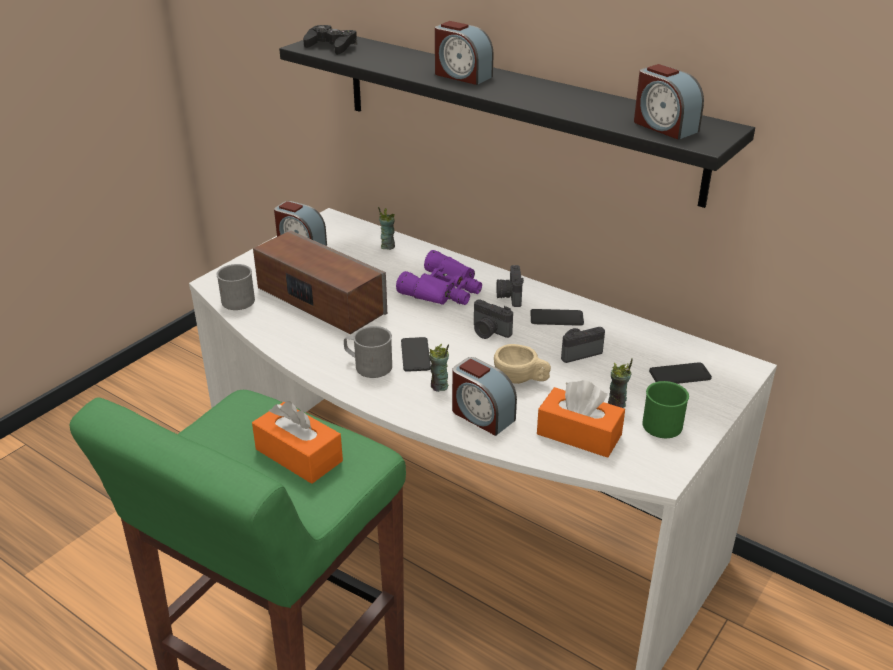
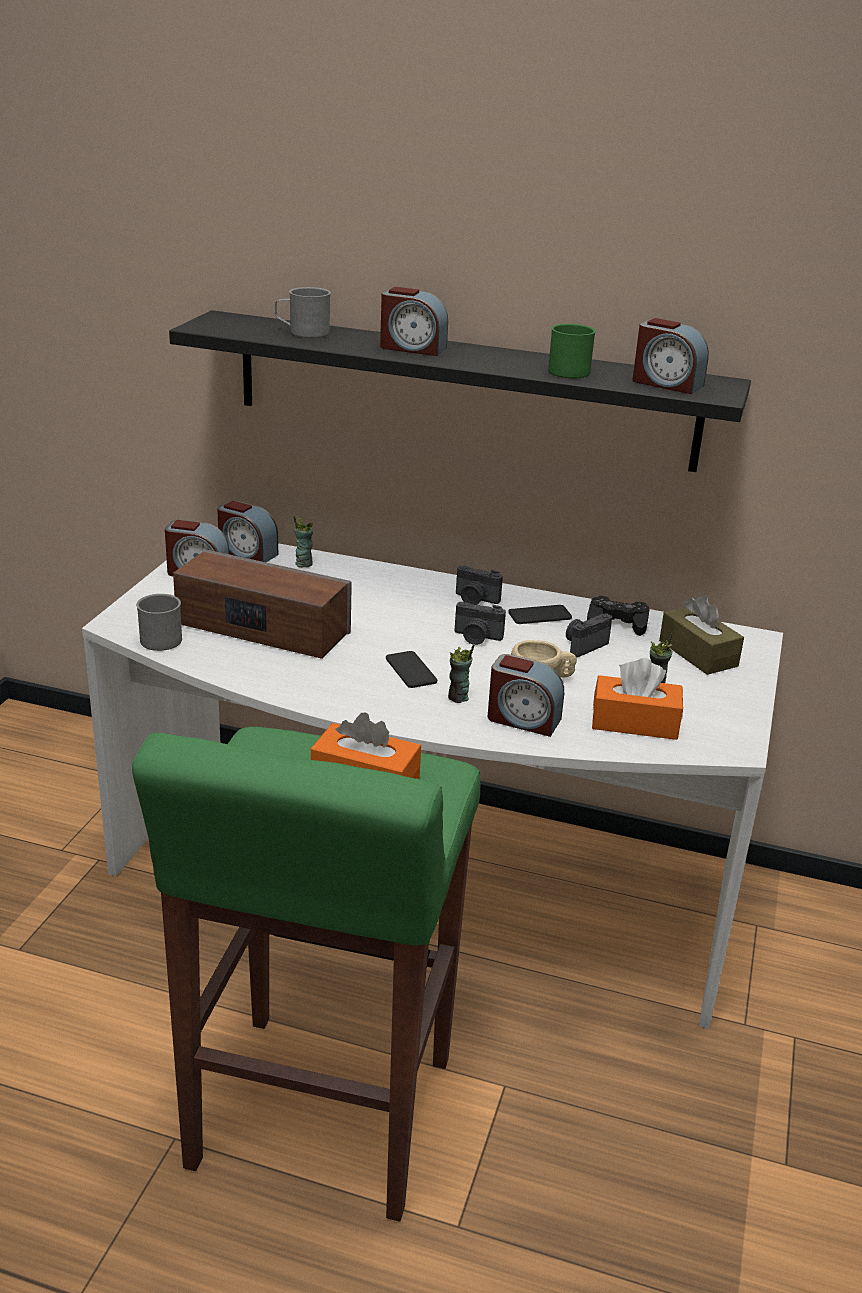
camera: 20 degrees left, 5 degrees down
black game controller [303,25,357,55] -> black game controller moved to [587,596,650,636]
grey mug [344,326,392,378] -> grey mug moved to [275,287,331,338]
purple binoculars [396,250,482,305] -> none
camera [497,265,524,307] -> camera turned 45 degrees counterclockwise [456,565,503,605]
green mug [642,381,689,438] -> green mug moved to [548,324,596,379]
phone [649,362,712,384] -> brown tissue box [659,595,744,675]
none -> alarm clock [217,501,278,562]

